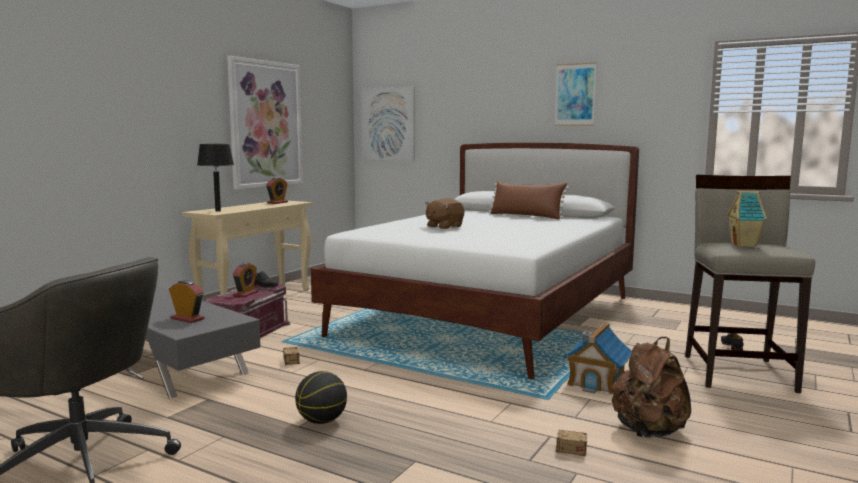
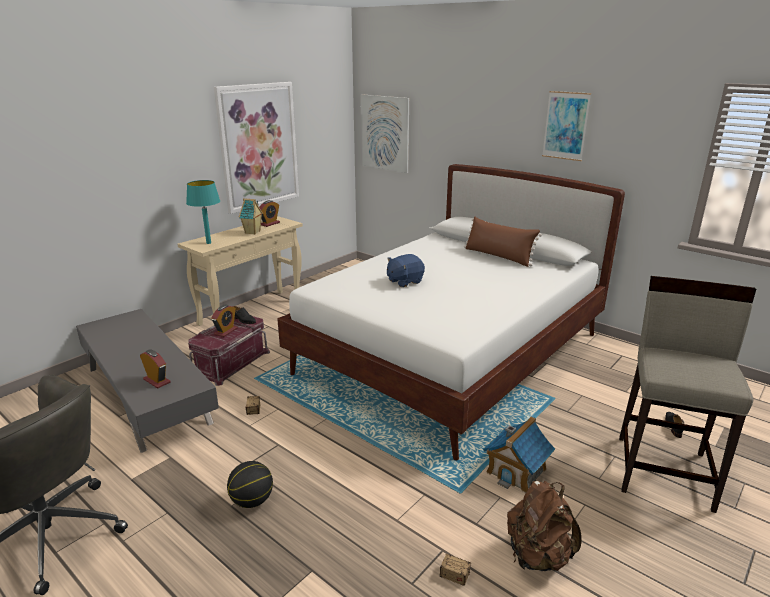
camera: 10 degrees right, 15 degrees up
black table lamp [197,144,234,212] -> turquoise table lamp [186,180,220,244]
brown plush toy [425,198,464,229] -> blue plush toy [387,254,425,287]
toy house [727,190,767,247] -> toy house moved to [239,198,263,235]

